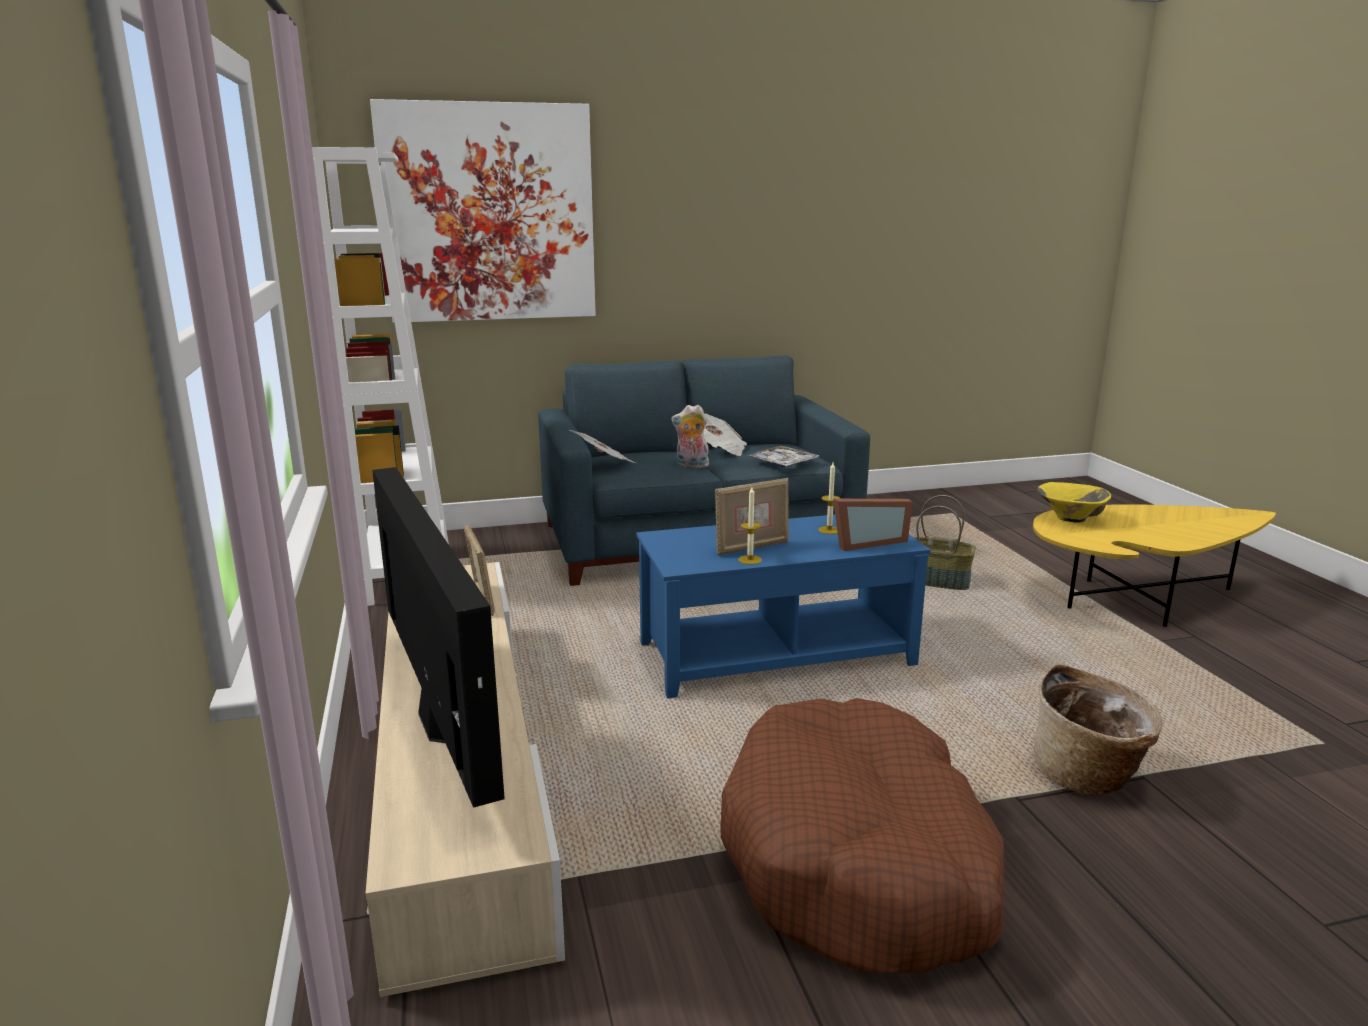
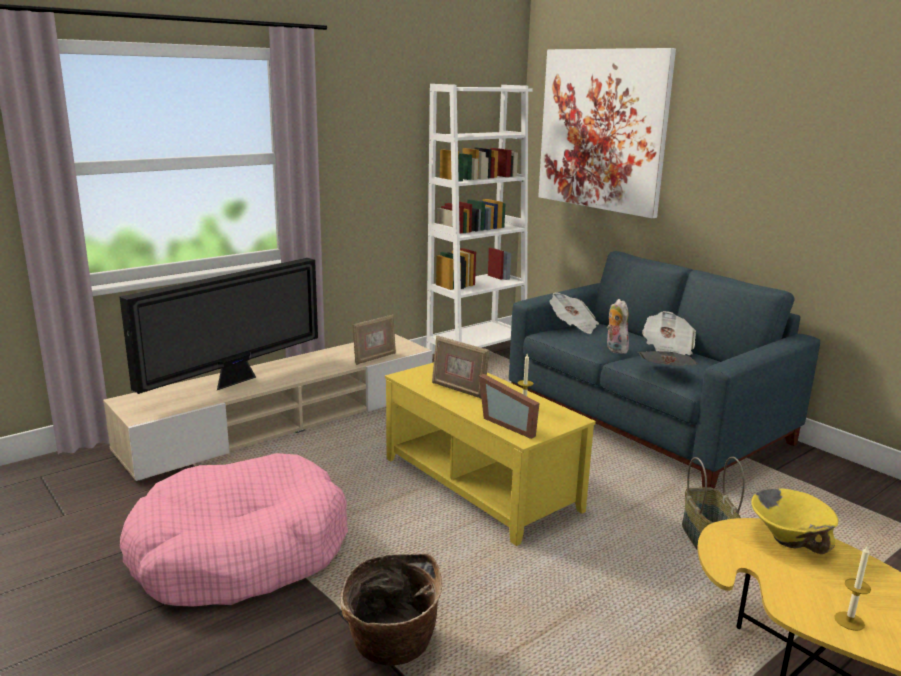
camera: 65 degrees right, 0 degrees up
blue coffee table [636,515,931,699] -> yellow coffee table [385,363,596,546]
brown dog bed [720,698,1004,973] -> pink dog bed [120,453,348,607]
candle [738,487,762,565] -> candle moved to [834,545,871,631]
tray [748,446,819,467] -> newspaper [637,351,698,366]

